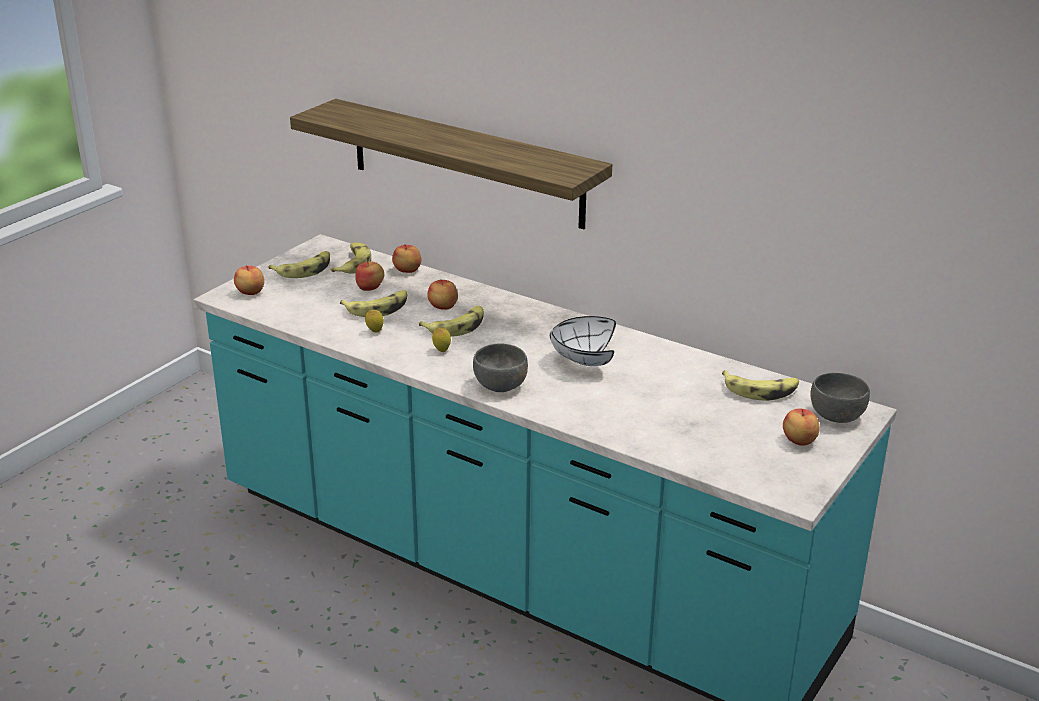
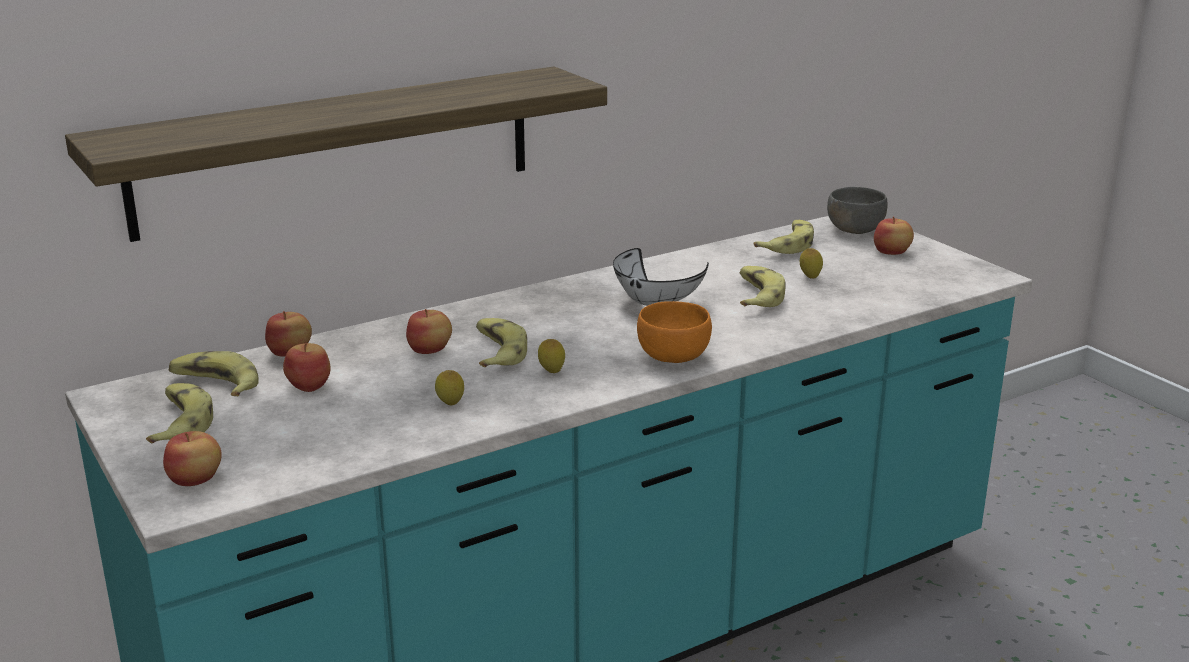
camera: 65 degrees left, 5 degrees down
banana [340,290,407,317] -> banana moved to [740,266,786,307]
grey bowl [473,343,528,392] -> orange bowl [637,301,712,363]
none -> lemon [800,248,823,278]

